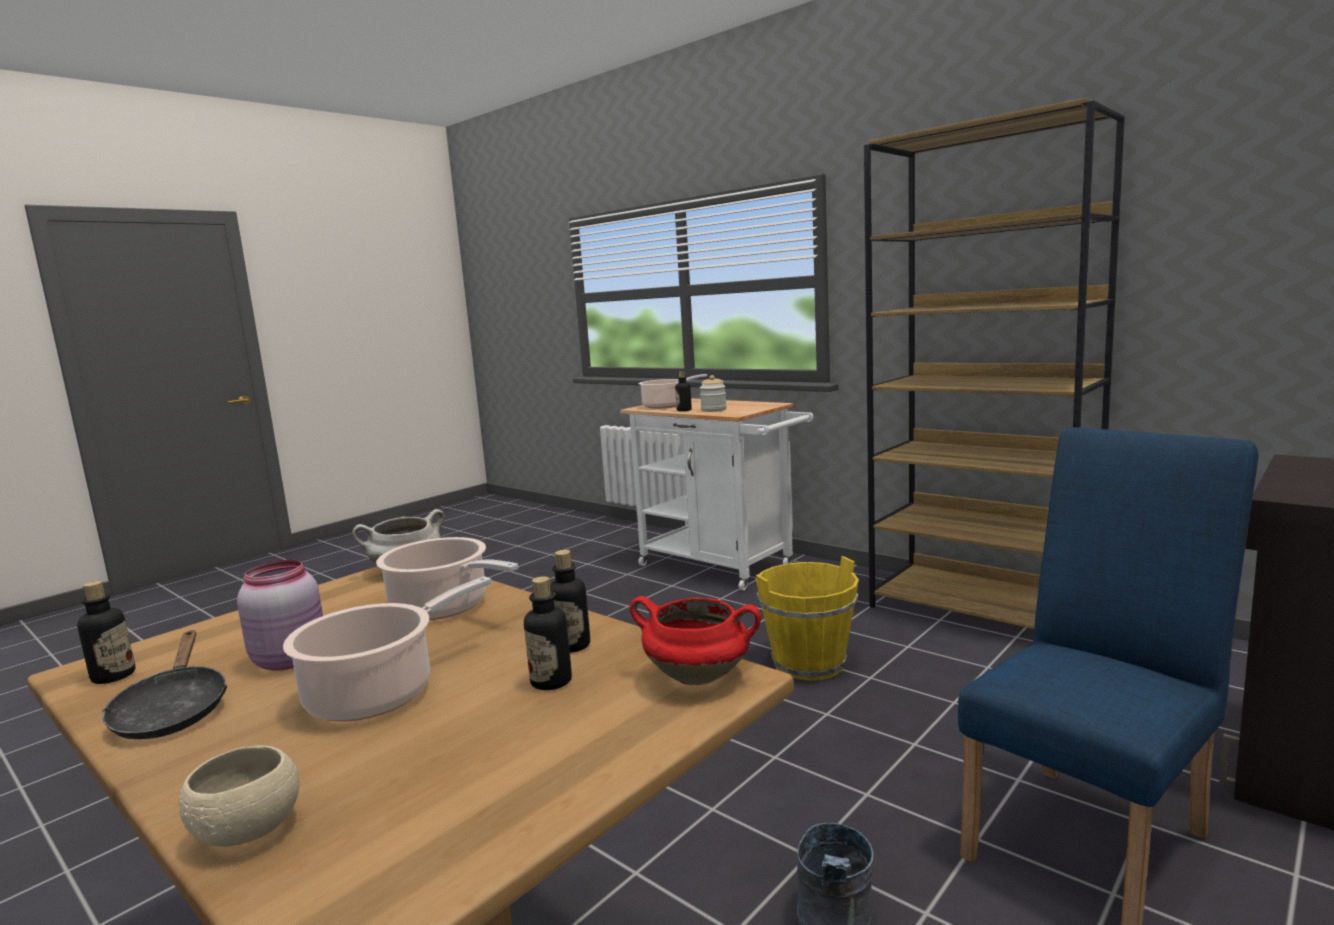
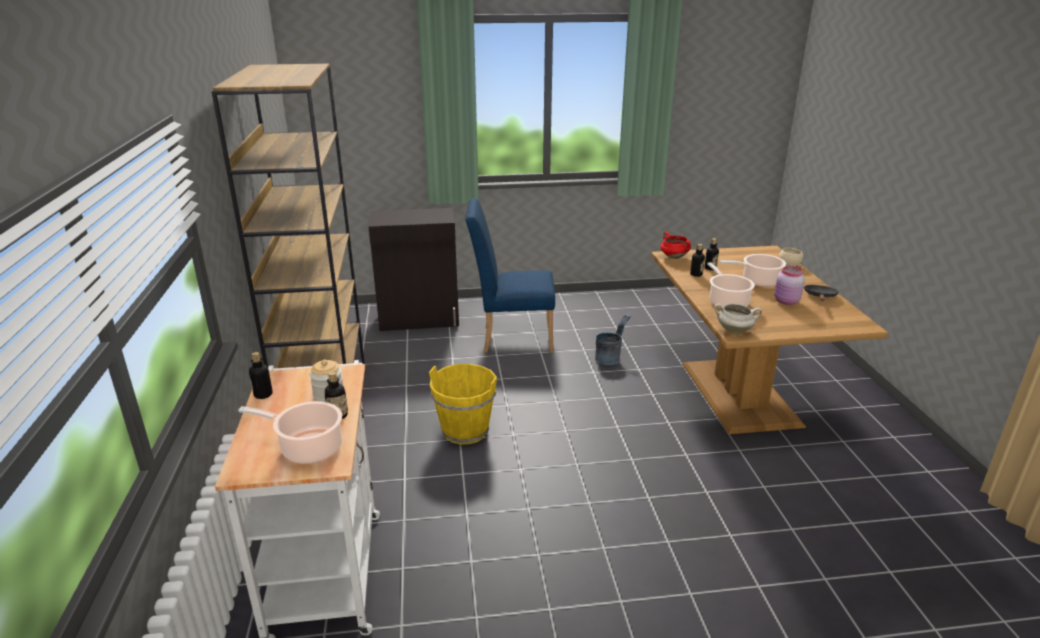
camera: 140 degrees left, 15 degrees up
bottle [77,581,135,684] -> bottle moved to [249,352,273,399]

